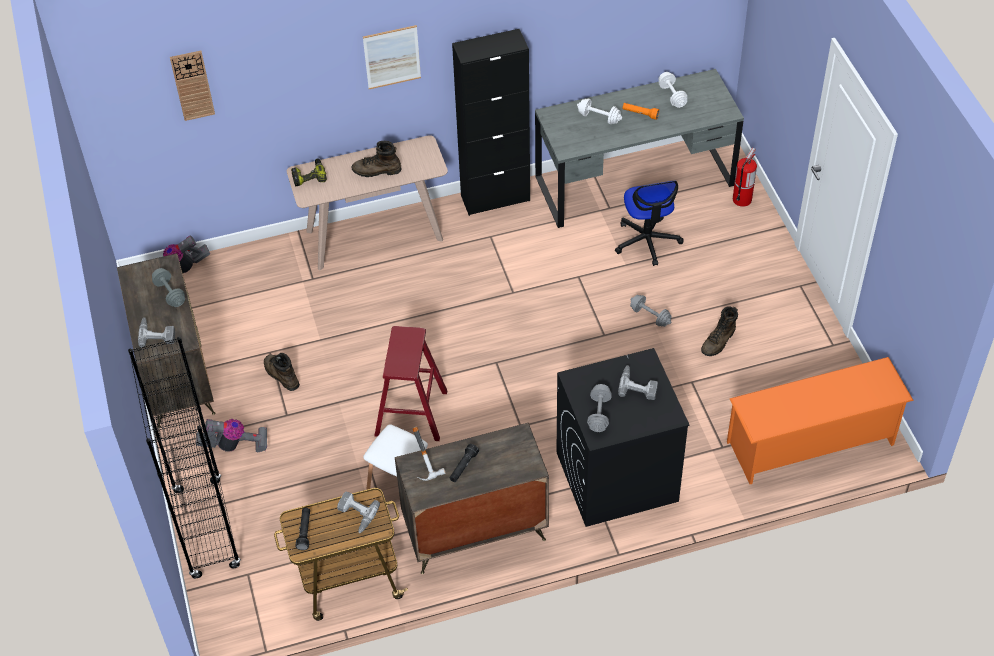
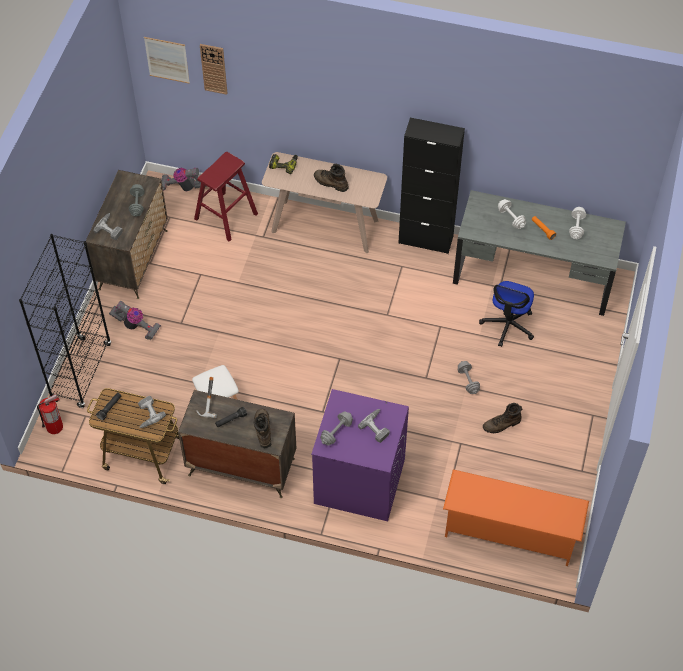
camera: 30 degrees right, 5 degrees up
brown boot [264,353,300,391] -> brown boot moved to [254,409,271,448]
picture [363,25,421,89] -> picture moved to [144,37,190,84]
red stool [374,326,447,441] -> red stool moved to [194,152,258,242]
black washing machine [556,348,690,527] -> purple washing machine [311,389,409,521]
fire extinguisher [733,148,757,207] -> fire extinguisher moved to [37,394,63,434]

